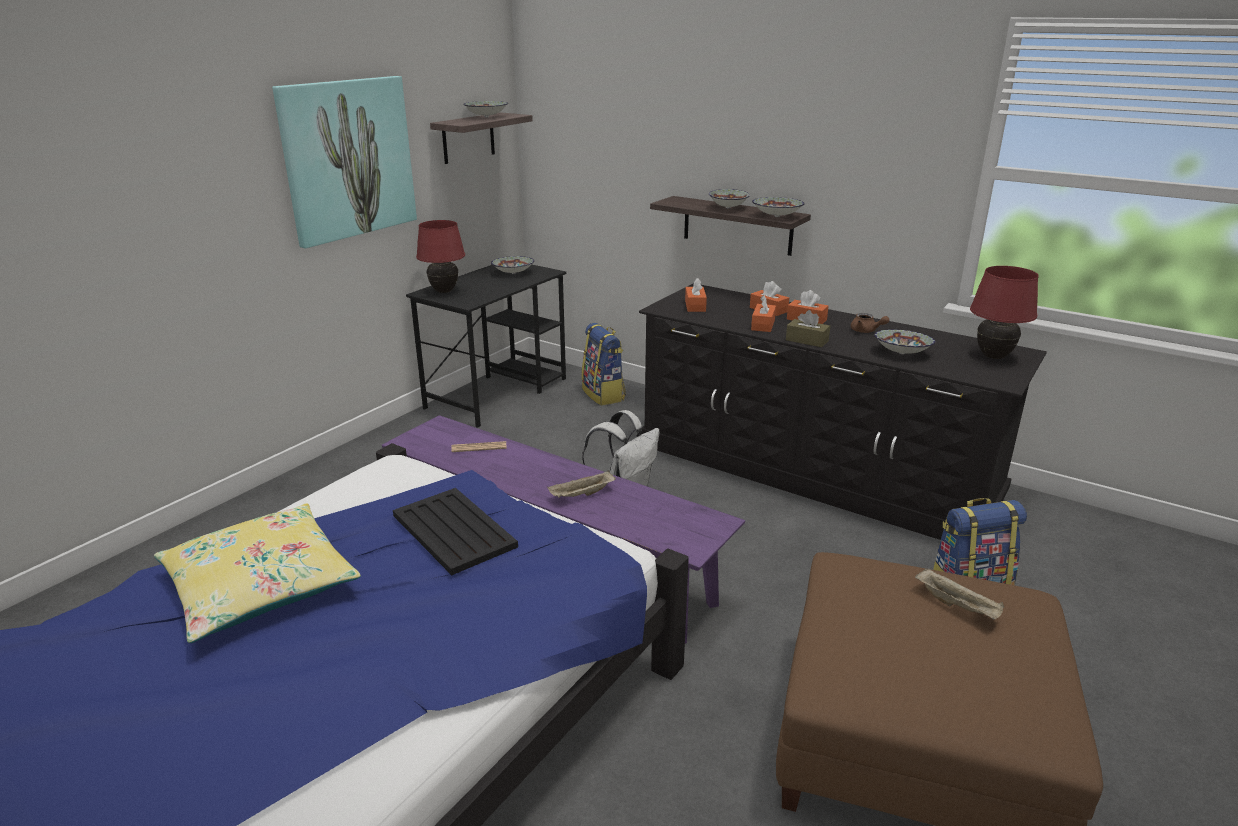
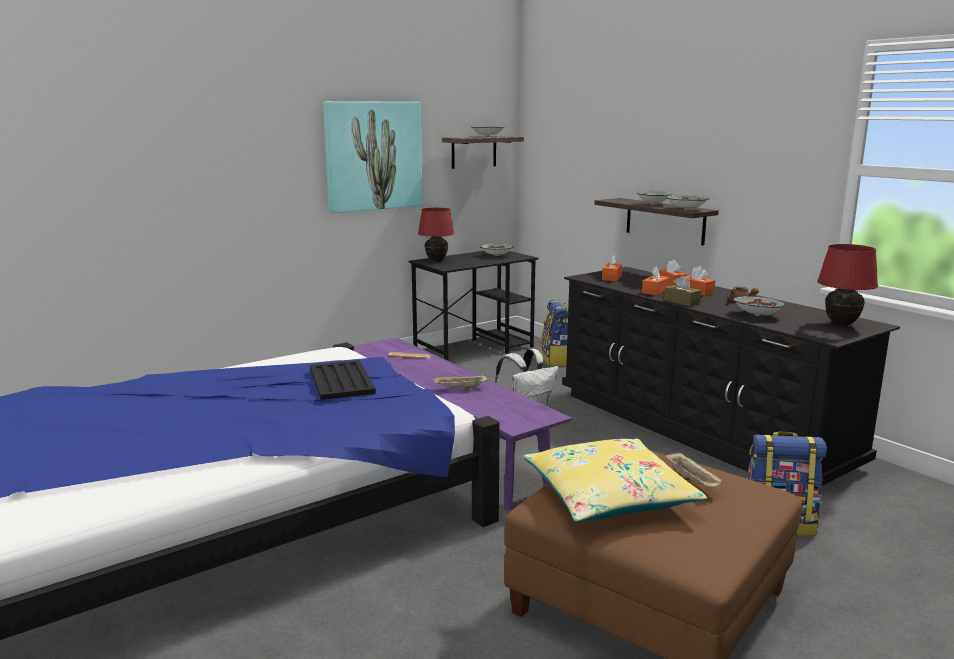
camera: 20 degrees right, 10 degrees down
yellow pillow [154,503,361,643] -> yellow pillow moved to [524,439,707,522]

